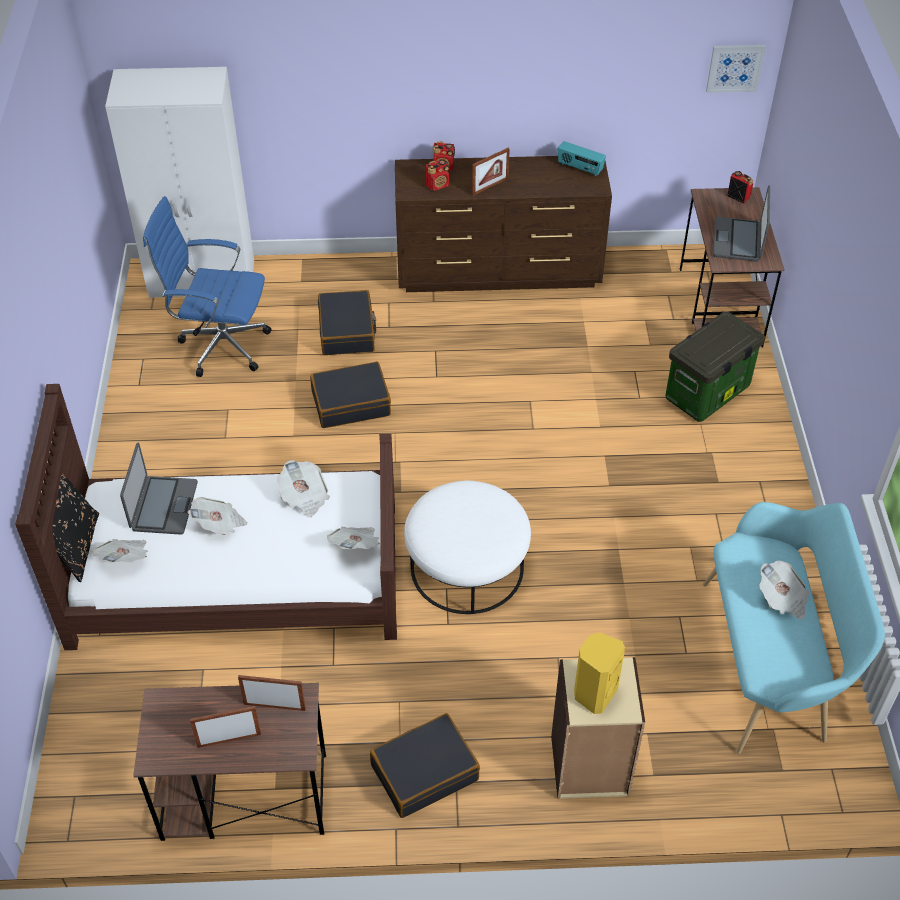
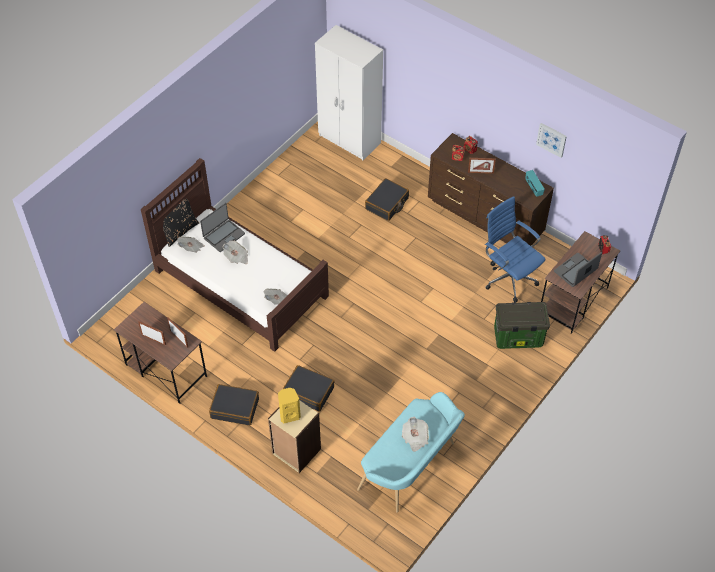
camera: 40 degrees right, 5 degrees up
blue office chair [143,196,272,377] -> blue office chair moved to [485,196,546,303]
newspaper [276,460,330,517] -> none
black suitcase [310,362,391,428] -> black suitcase moved to [283,365,335,412]
white ottoman [404,480,531,614] -> none
picture [706,45,766,93] -> picture moved to [536,123,567,158]

